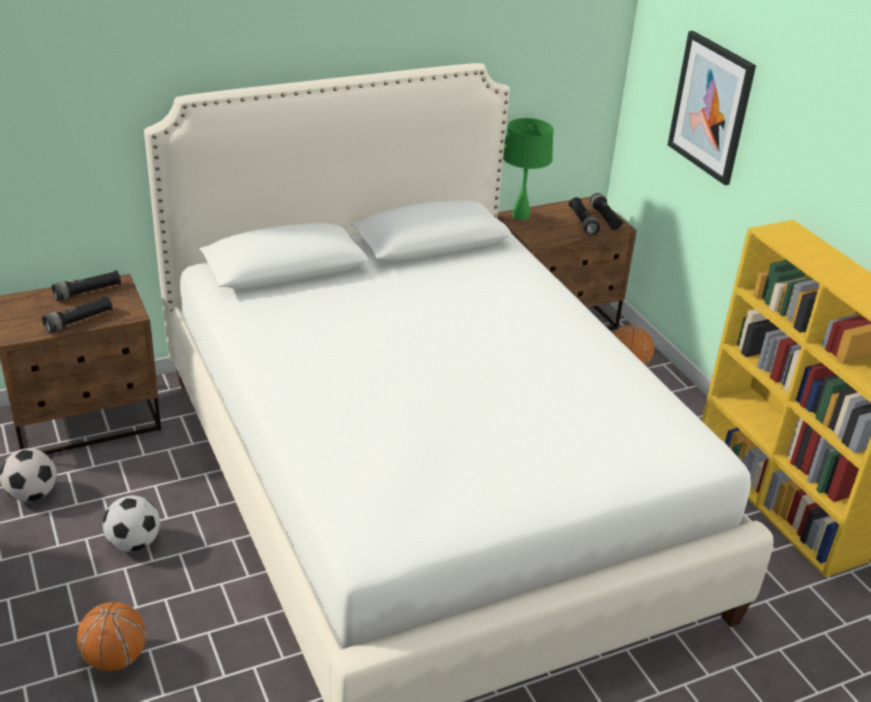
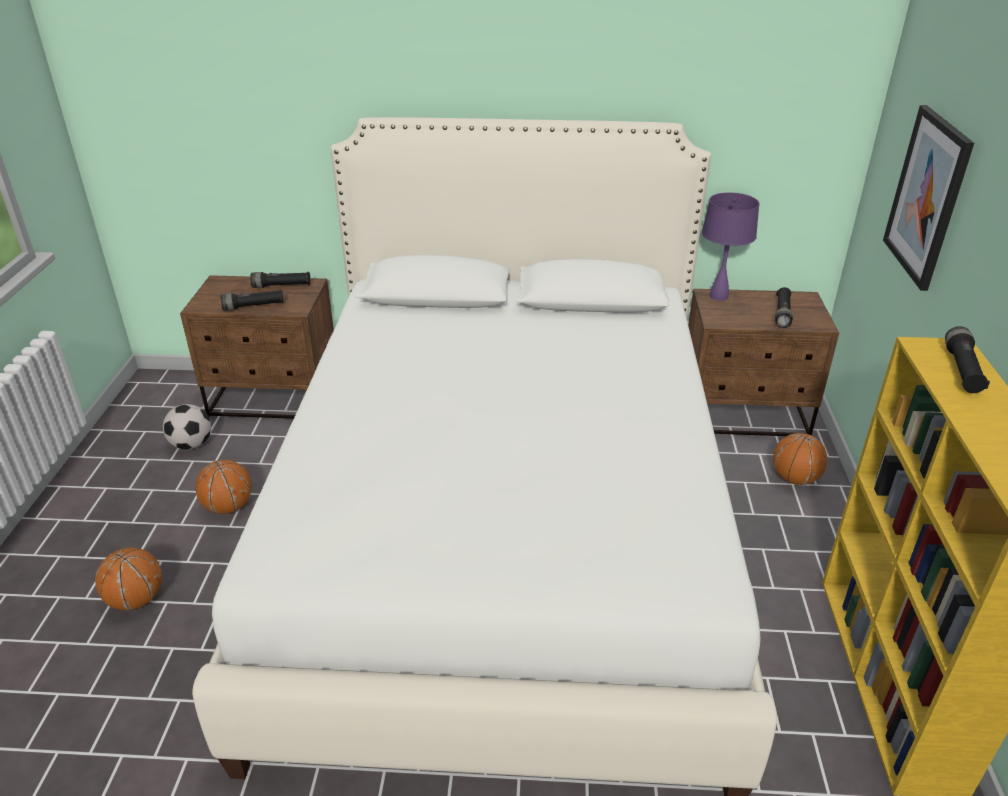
camera: 30 degrees right, 0 degrees up
football [103,496,160,552] -> basketball [196,460,252,514]
green table lamp [503,118,554,220] -> purple table lamp [702,192,759,301]
black flashlight [590,193,623,230] -> black flashlight moved to [945,326,990,393]

